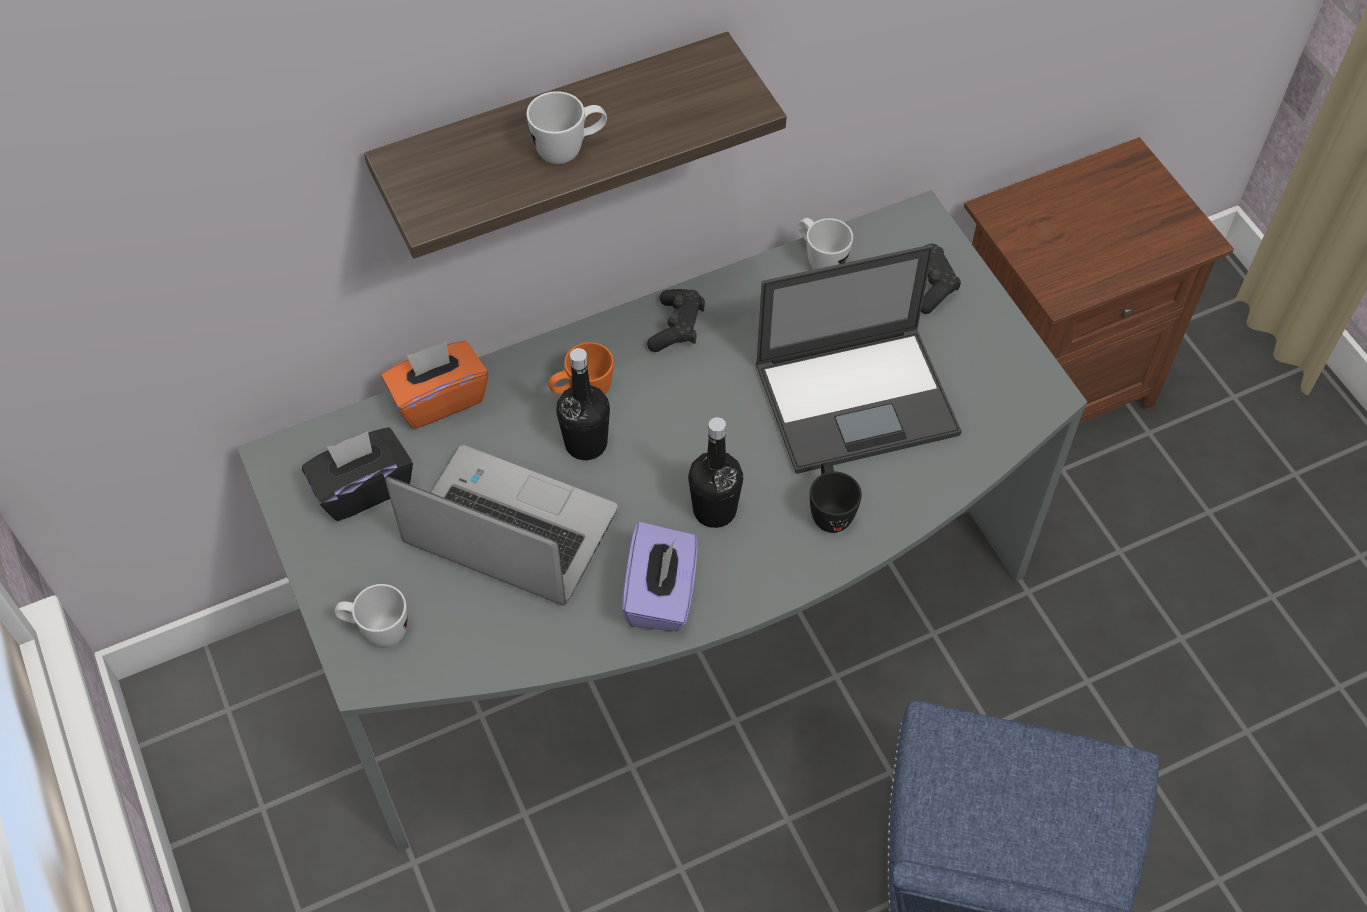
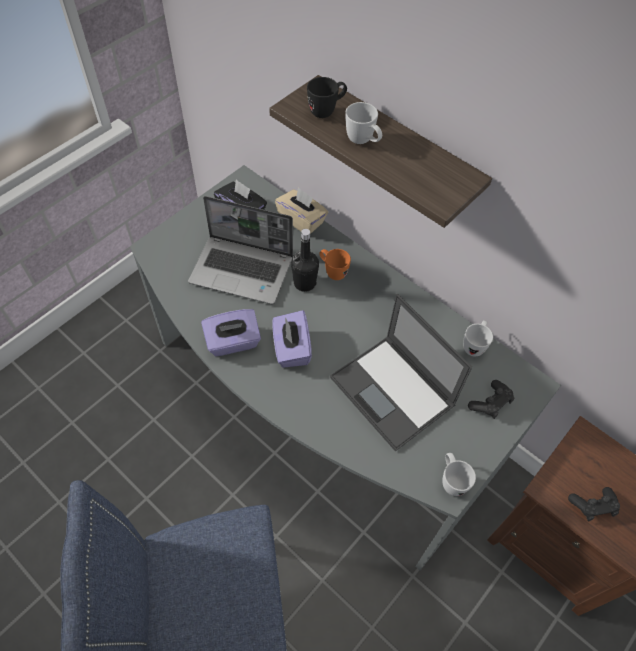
camera: 65 degrees right, 0 degrees up
white mug [335,584,408,647] -> white mug moved to [442,453,476,496]
orange tissue box [381,341,489,429] -> beige tissue box [275,187,328,234]
laptop [385,445,617,605] -> laptop turned 105 degrees clockwise [188,196,293,304]
black game controller [647,289,705,352] -> black game controller moved to [568,487,620,522]
black bottle [688,417,743,528] -> purple tissue box [272,310,312,368]
black mug [810,462,862,533] -> black mug moved to [307,77,347,118]

